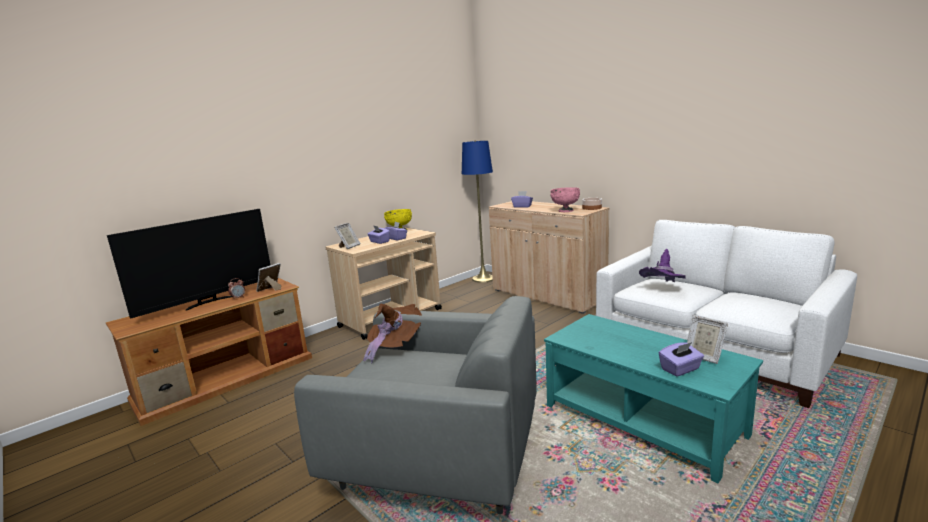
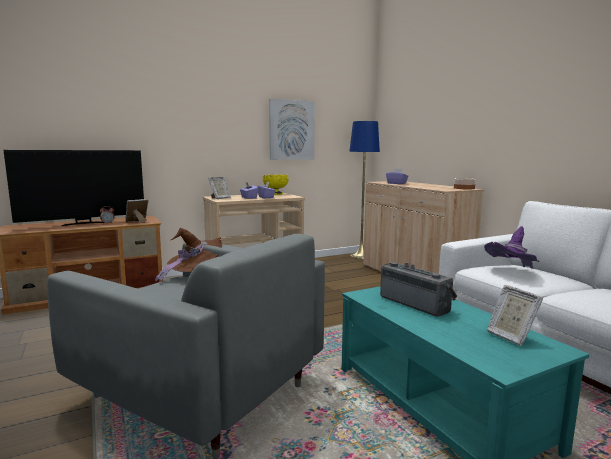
camera: 15 degrees right, 5 degrees down
pink bowl [550,187,580,212] -> none
purple tissue box [659,342,704,377] -> none
none -> picture [269,99,315,160]
none -> radio [380,262,457,317]

